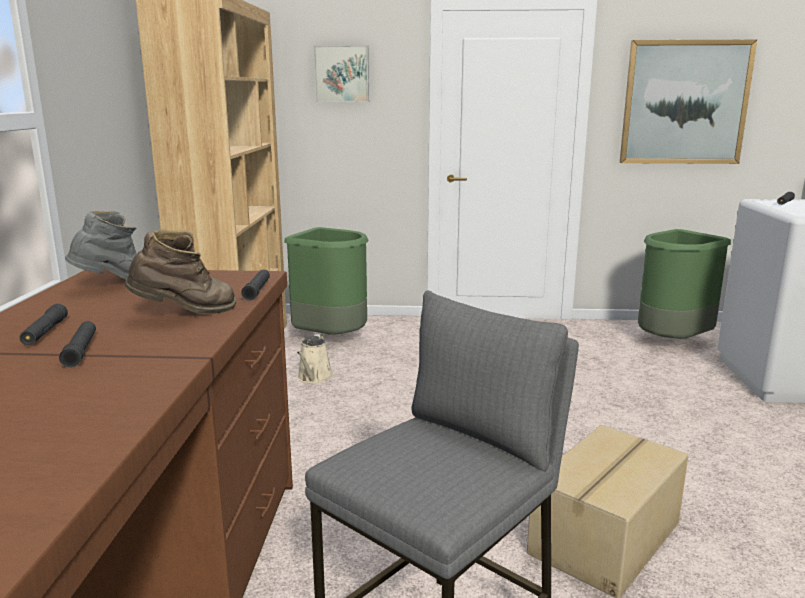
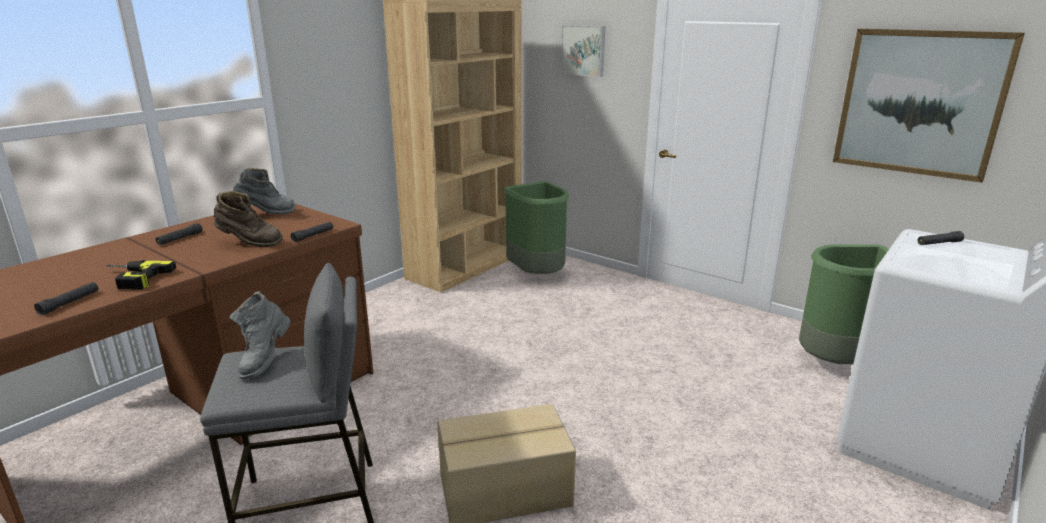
camera: 35 degrees right, 5 degrees up
black flashlight [59,321,96,368] -> black flashlight moved to [34,282,98,315]
beige watering can [297,334,334,383] -> none
none -> power drill [106,260,176,289]
none -> grey boot [230,291,291,380]

